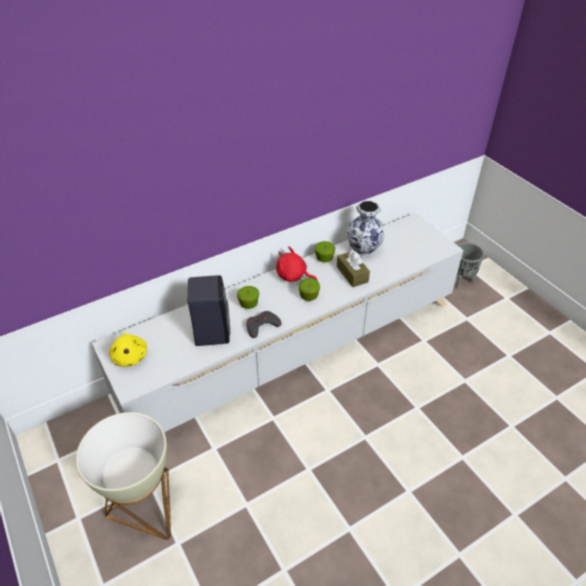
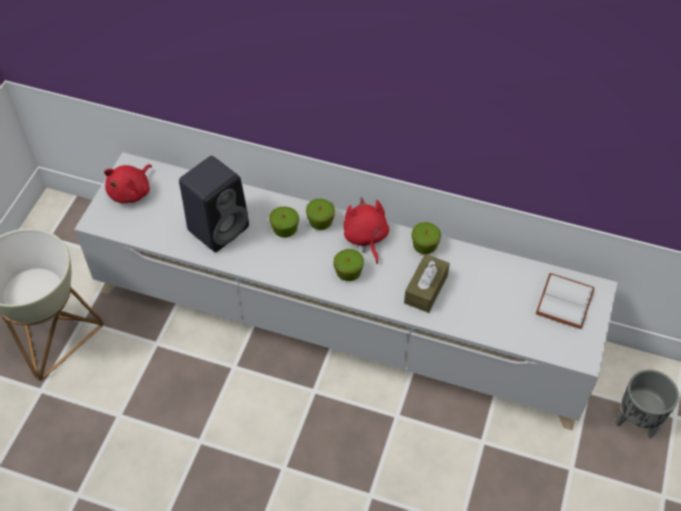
camera: 50 degrees right, 10 degrees up
yellow plush toy [109,332,147,367] -> red plush toy [104,164,152,203]
grey game controller [246,311,282,338] -> none
vase [347,201,385,258] -> none
none -> apple [306,199,335,230]
none -> white book [536,273,595,329]

